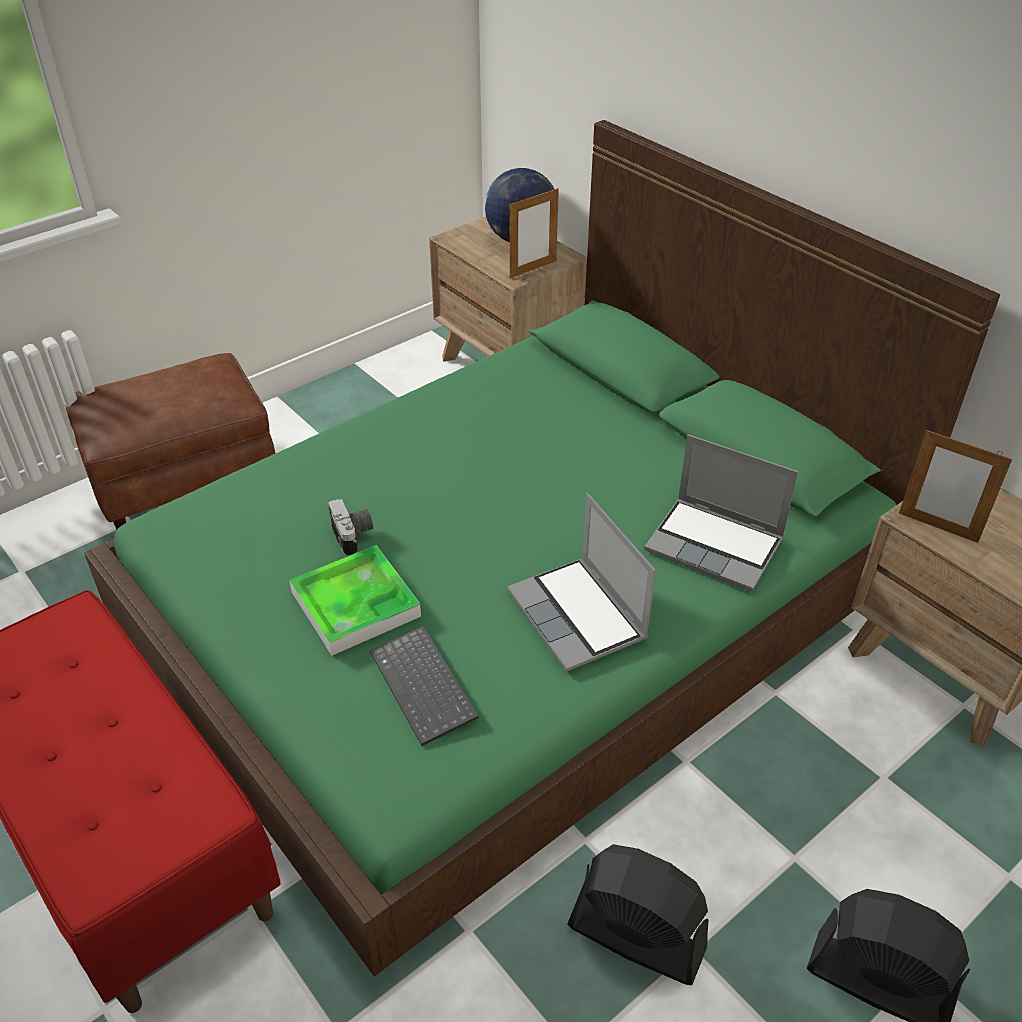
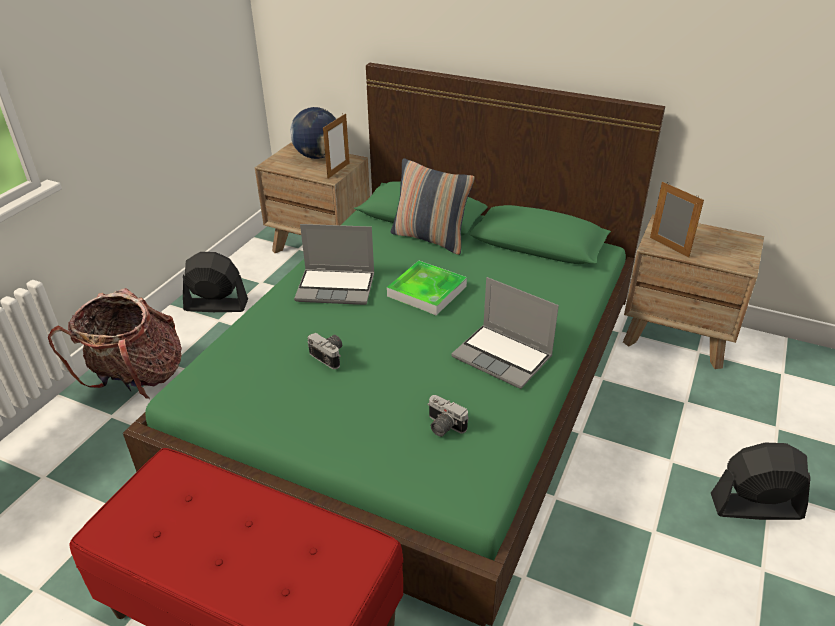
camera: 25 degrees left, 5 degrees down
brown ottoman [65,353,275,530] -> backpack [48,288,182,399]
tray [289,545,421,656] -> tray moved to [387,261,467,316]
keyboard [370,626,479,746] -> camera [427,395,469,437]
black fan [567,844,709,985] -> black fan moved to [183,252,248,312]
laptop [644,434,798,591] -> laptop moved to [294,224,374,305]
picture frame [899,430,1012,543] -> picture frame turned 135 degrees counterclockwise [650,182,704,257]
none -> pillow [391,158,475,255]

